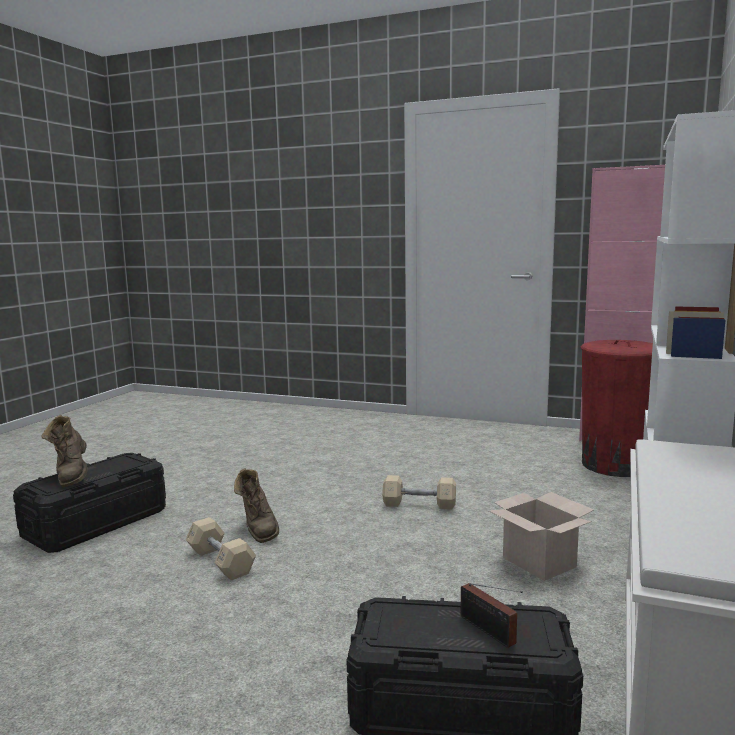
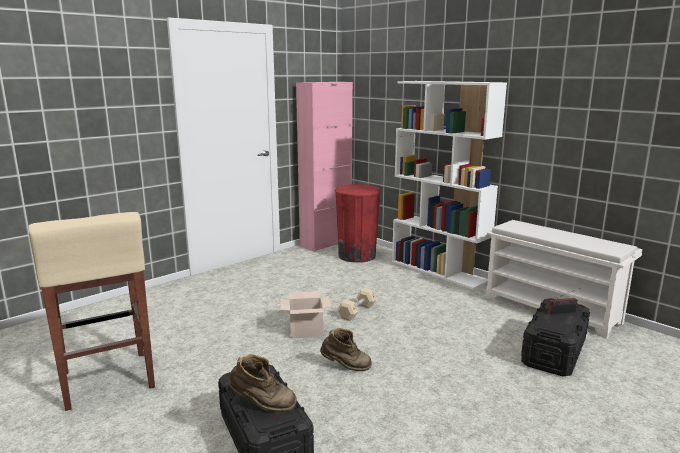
camera: 65 degrees left, 5 degrees up
beige dumbbell [185,517,256,580] -> none
cardboard box [489,492,594,581] -> cardboard box moved to [280,291,332,338]
none -> beige stool [29,212,155,411]

